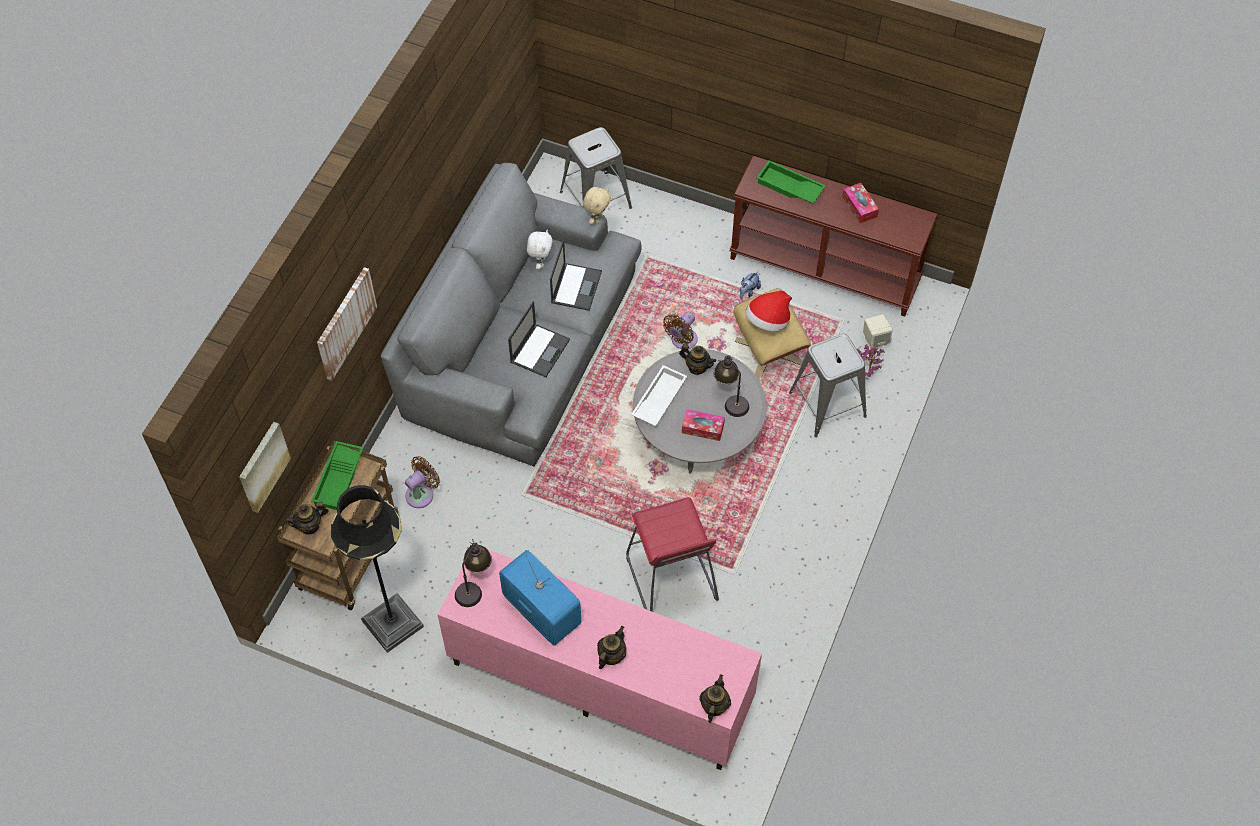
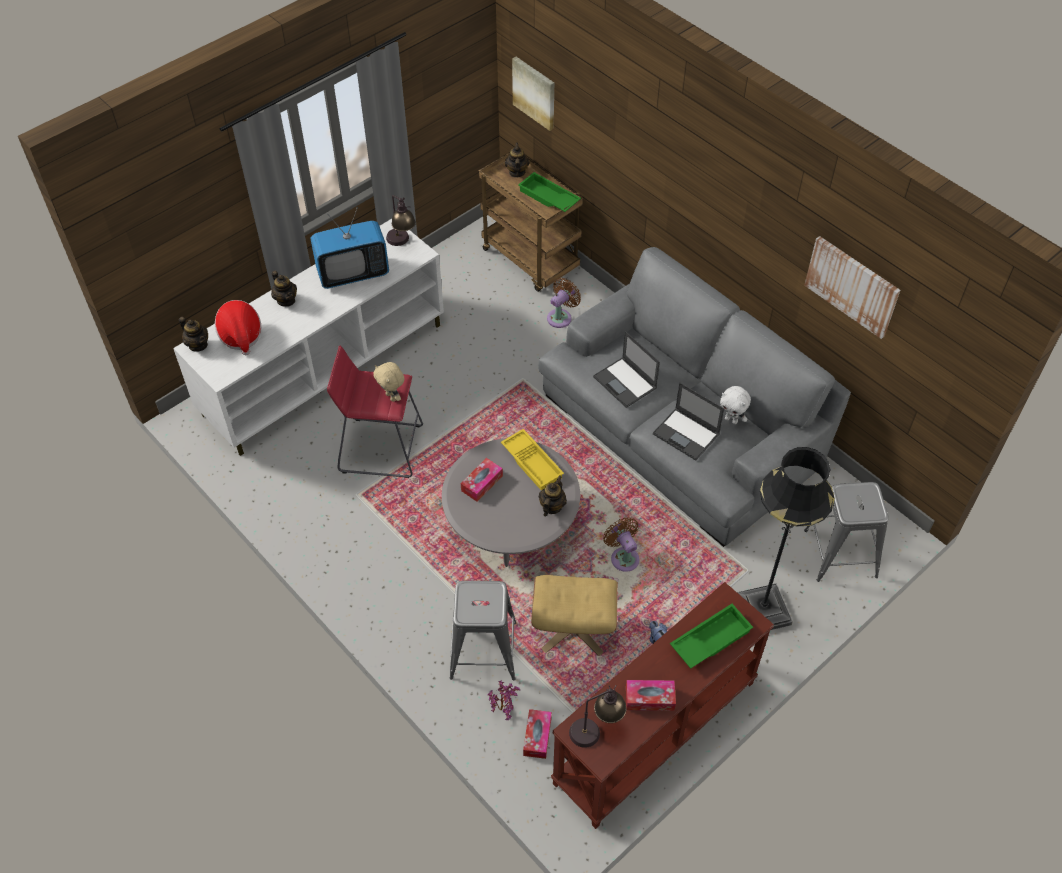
camera: 115 degrees right, 5 degrees down
picture [317,267,377,381] -> picture moved to [804,236,900,339]
black floor lamp [331,485,424,653] -> black floor lamp moved to [737,447,835,630]
brown fan [405,456,440,508] -> brown fan turned 120 degrees counterclockwise [547,278,581,328]
pink tv stand [437,549,762,770] -> white tv stand [173,219,444,456]
beige plush toy [583,187,611,224] -> beige plush toy moved to [373,362,405,402]
white tray [631,365,687,426] -> yellow tray [501,429,564,491]
teapot [679,344,716,375] -> teapot turned 150 degrees clockwise [539,476,567,516]
table lamp [714,355,749,417] -> table lamp moved to [569,685,627,748]
hat [745,291,792,332] -> hat moved to [215,300,261,355]
beige speaker [863,314,893,349] -> tissue box [523,709,552,759]

